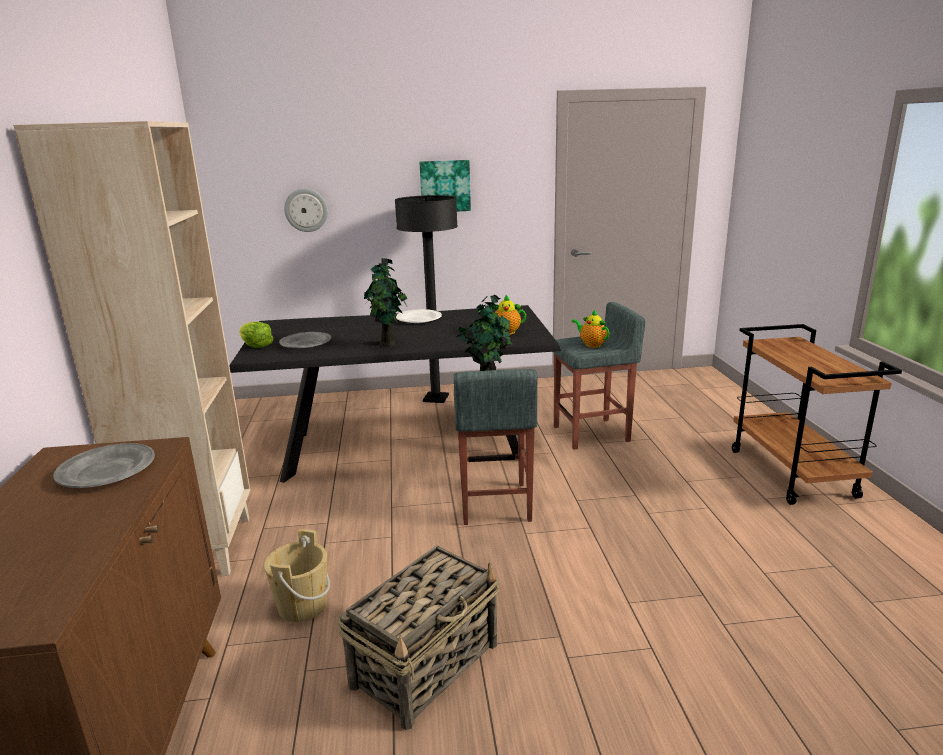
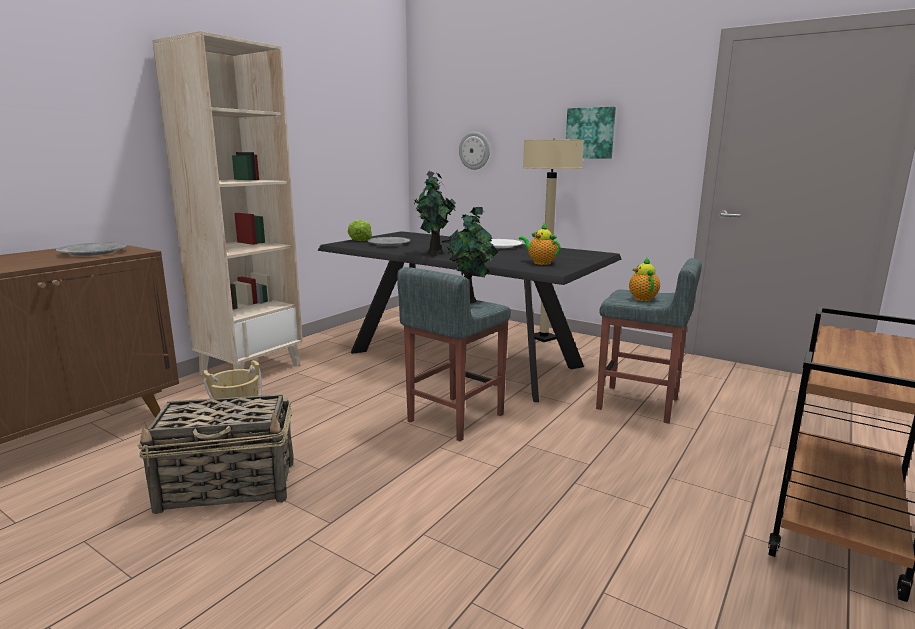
camera: 40 degrees right, 5 degrees down
black floor lamp [395,195,458,403] -> beige floor lamp [523,139,584,342]

